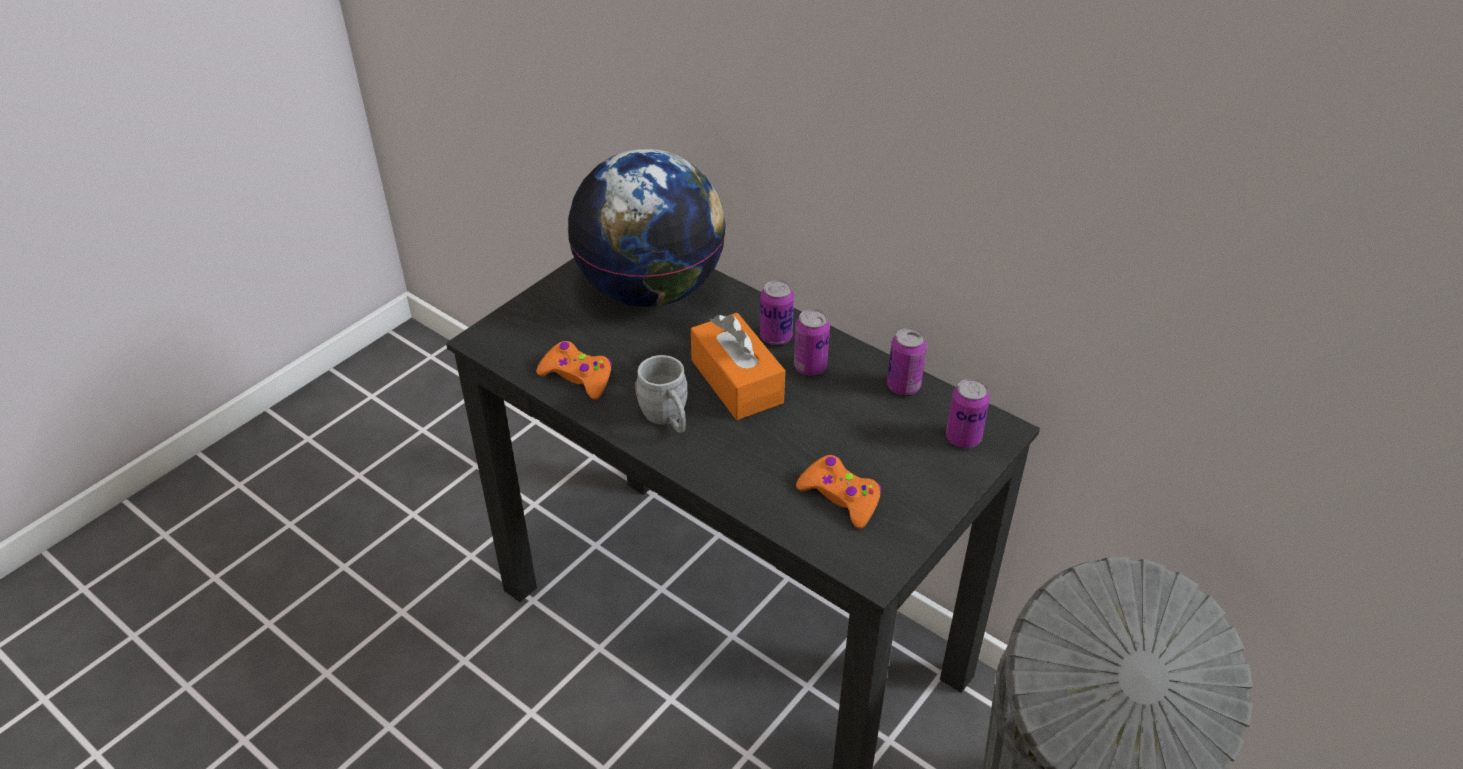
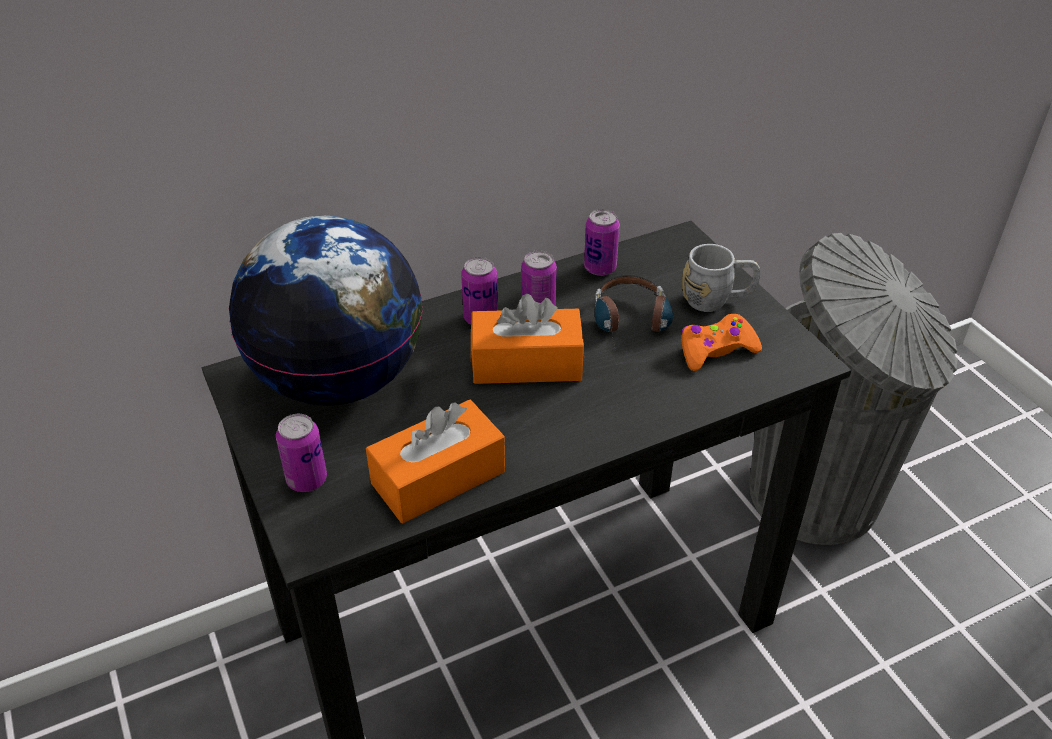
camera: 65 degrees left, 0 degrees up
orange game controller [536,341,612,400] -> orange tissue box [366,400,505,523]
grey mug [635,355,687,433] -> grey mug moved to [682,244,761,312]
can [946,378,990,448] -> can moved to [276,414,327,492]
none -> headphones [595,275,673,346]

